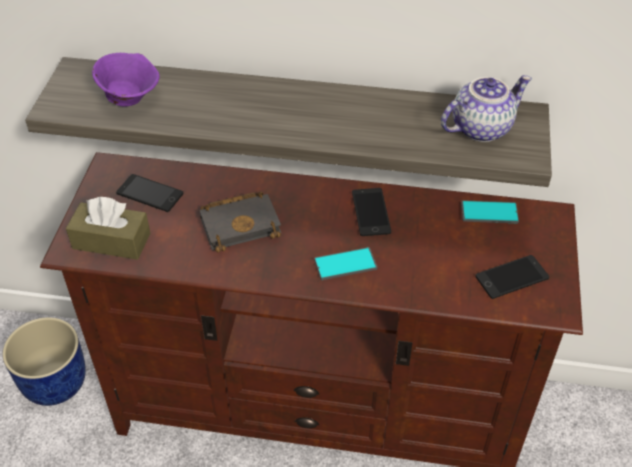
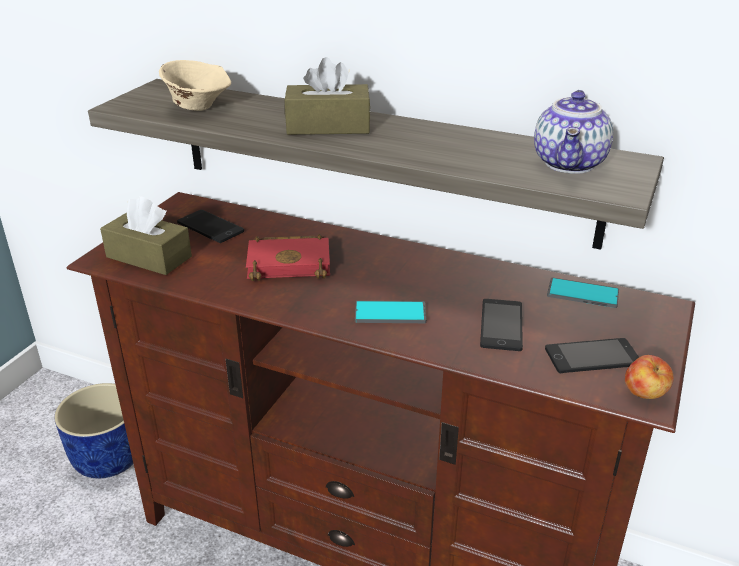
camera: 15 degrees right, 15 degrees down
purple bowl [92,53,160,107] -> beige bowl [159,60,231,111]
black book [200,192,281,252] -> red book [246,234,330,281]
phone [352,188,391,236] -> phone moved to [480,299,523,351]
teapot [441,75,532,142] -> teapot turned 120 degrees clockwise [534,90,613,174]
none -> brown tissue box [285,57,371,135]
none -> apple [625,355,674,399]

